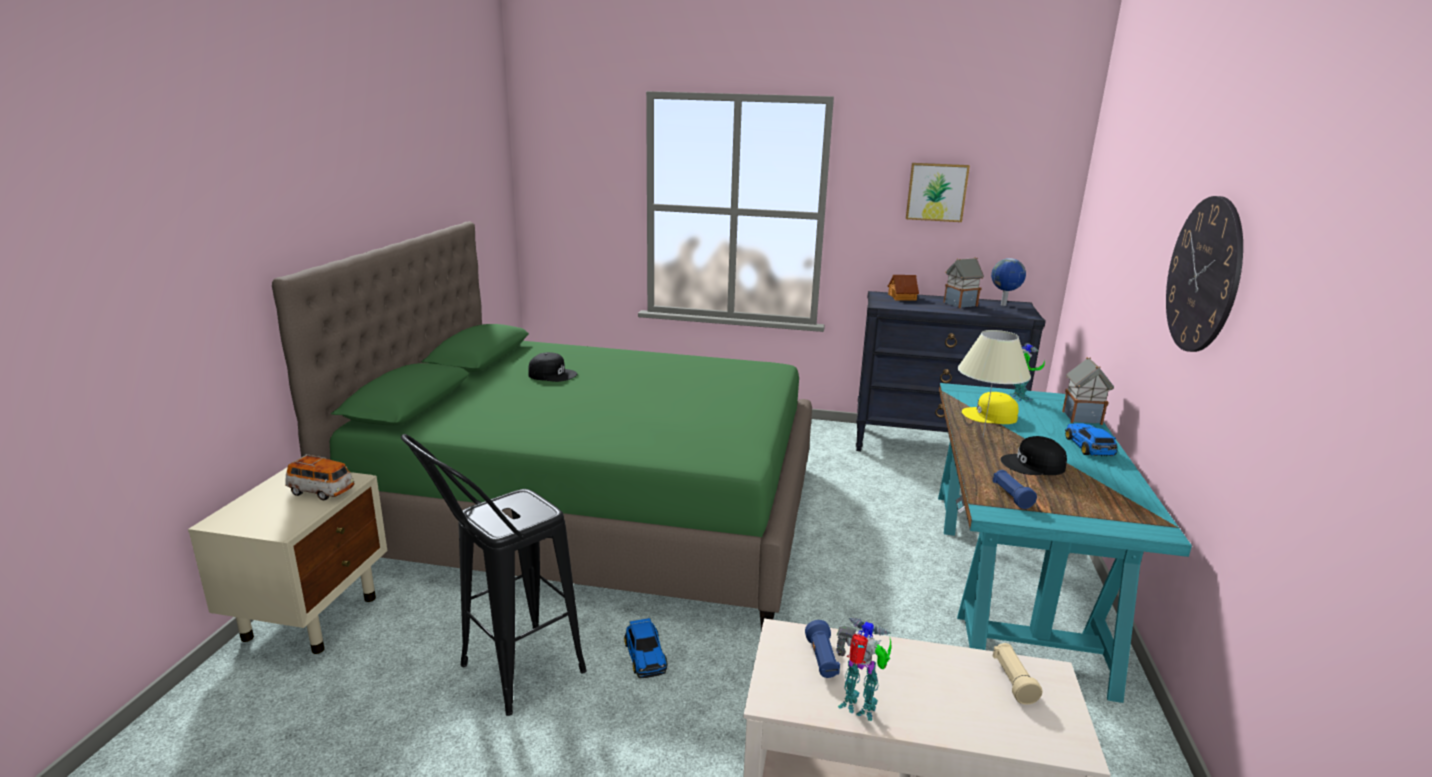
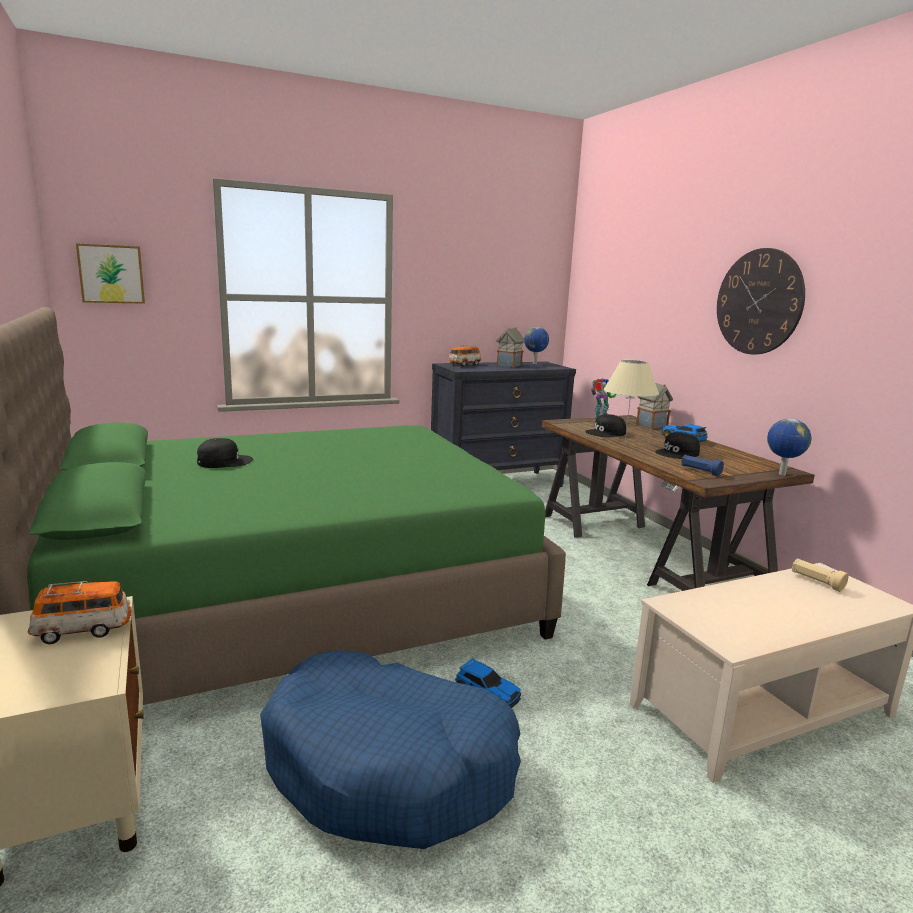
camera: 35 degrees left, 5 degrees down
black stool [401,434,586,716] -> blue dog bed [260,650,521,849]
blue flashlight [805,620,840,678] -> none
toy robot [836,618,892,721] -> none
toy house [888,275,919,301] -> toy car [448,345,481,366]
picture [906,163,970,222] -> picture moved to [76,243,145,304]
turquoise desk [938,383,1192,703] -> brown desk [541,415,815,591]
yellow cap [962,392,1019,424] -> black cap [585,414,626,437]
none -> globe [767,419,811,476]

